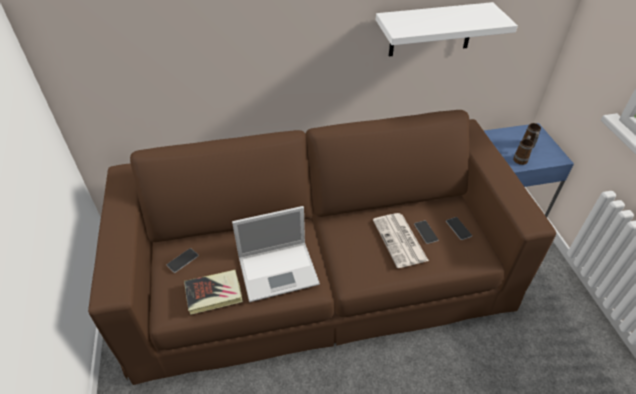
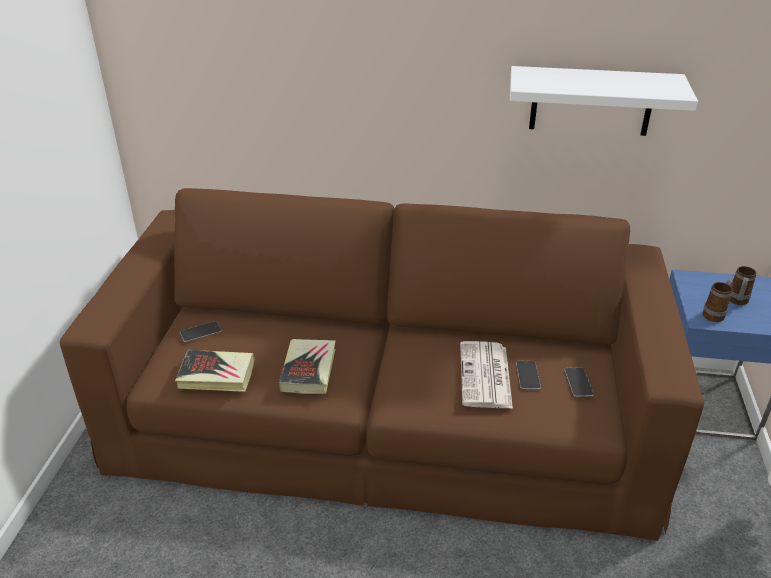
camera: 20 degrees right, 10 degrees down
laptop [232,206,320,302] -> book [279,339,336,394]

